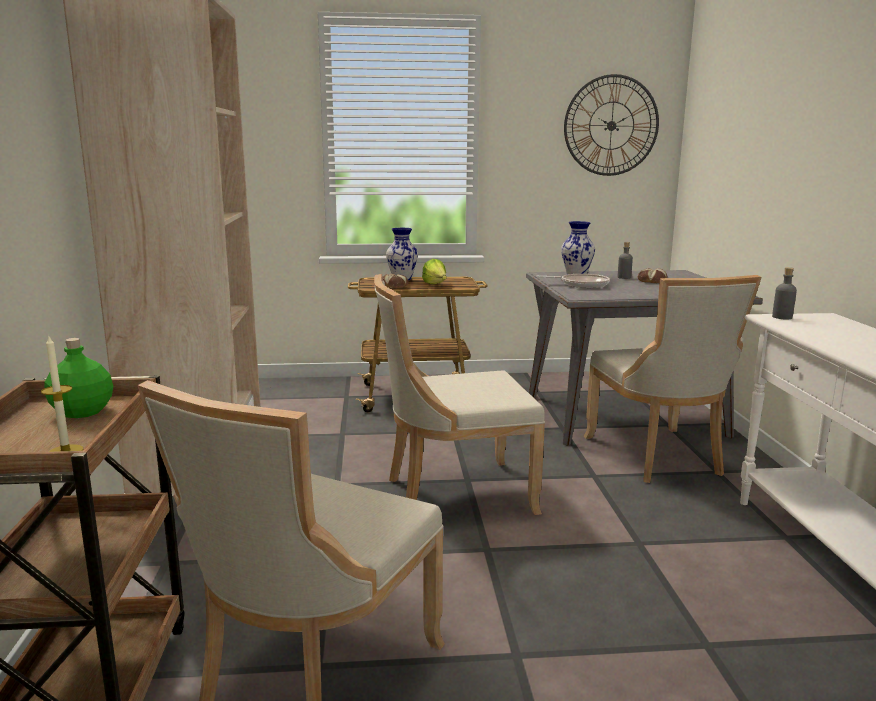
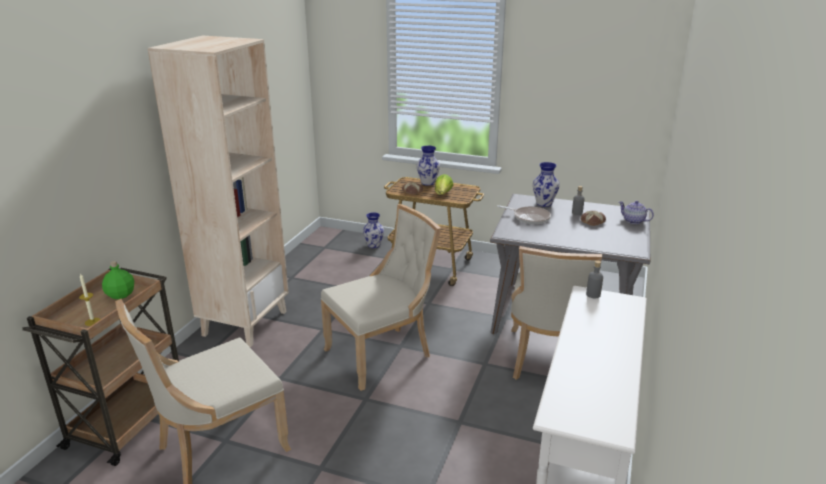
camera: 25 degrees right, 10 degrees up
beige chair [374,274,545,515] -> beige chair turned 135 degrees clockwise [321,204,441,391]
wall clock [564,74,659,176] -> none
none -> vase [363,212,384,248]
none -> teapot [619,201,654,224]

